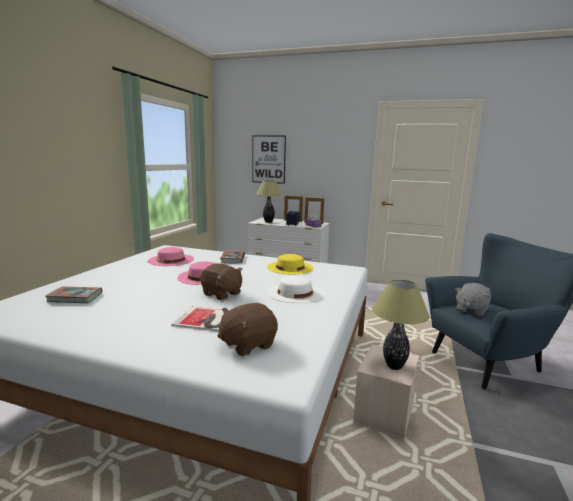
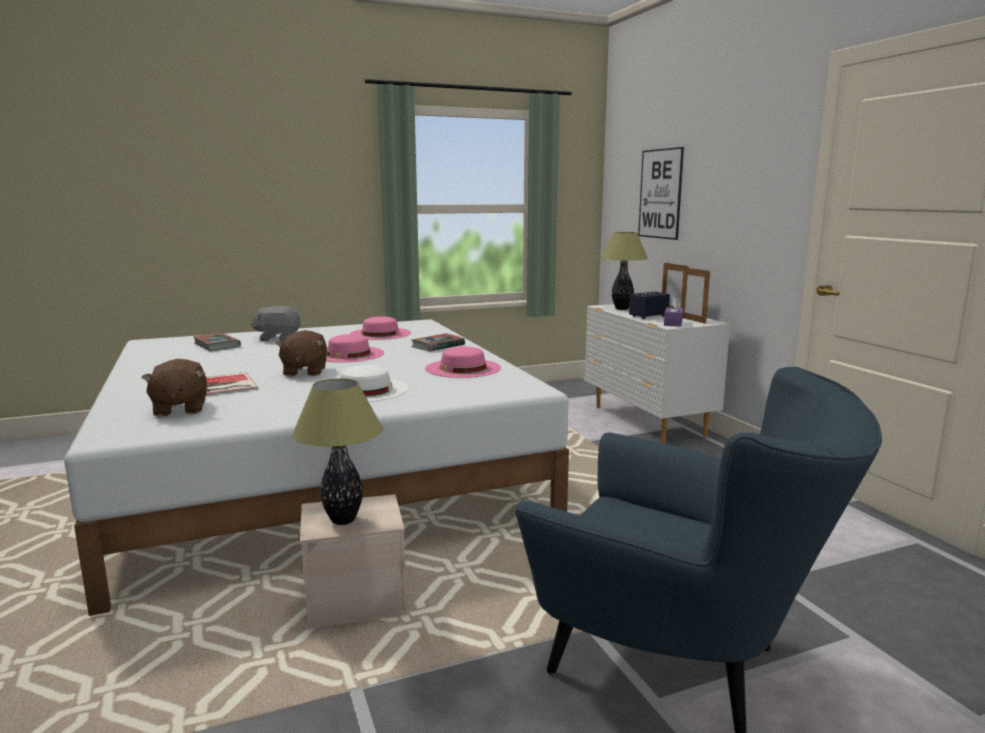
camera: 50 degrees right, 0 degrees up
brown plush toy [218,303,278,356] -> brown plush toy turned 120 degrees counterclockwise [141,359,207,417]
yellow hat [267,254,313,274] -> pink hat [425,346,501,378]
grey plush toy [456,283,491,317] -> grey plush toy moved to [251,306,301,341]

